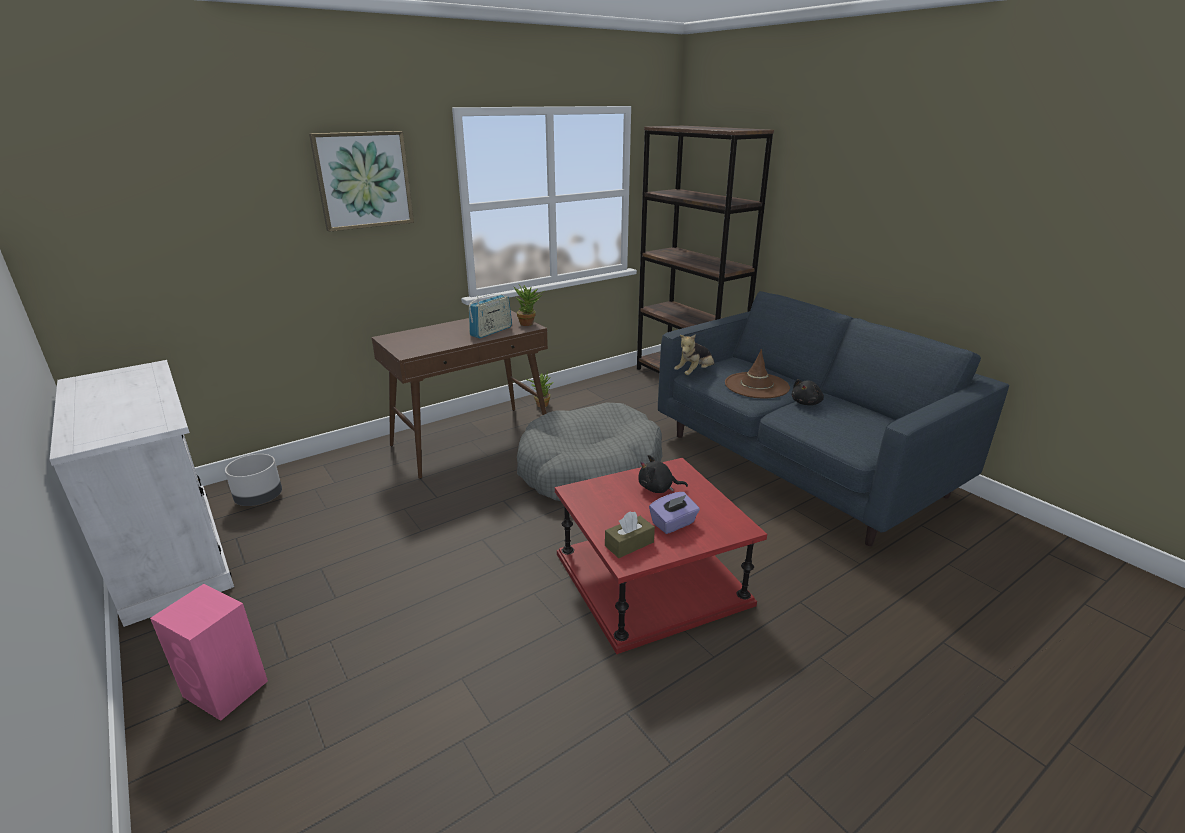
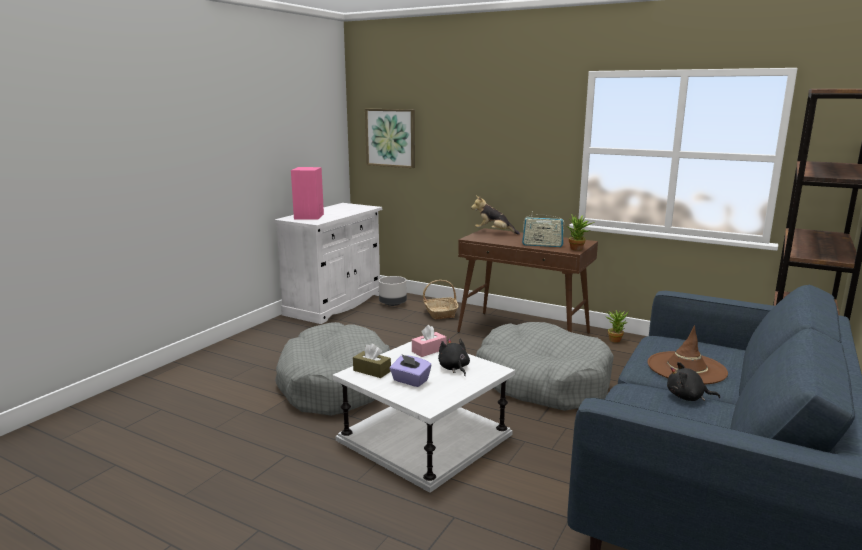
camera: 65 degrees right, 10 degrees down
pink speaker [150,584,268,721] -> pink speaker moved to [291,167,324,220]
picture [309,131,414,232] -> picture moved to [365,109,415,168]
red side table [555,458,767,654] -> white side table [332,341,515,493]
plush toy [674,334,714,375] -> plush toy moved to [471,196,520,235]
none -> grey dog bed [275,322,390,416]
none -> pink tissue box [412,325,446,357]
none -> basket [423,280,459,319]

